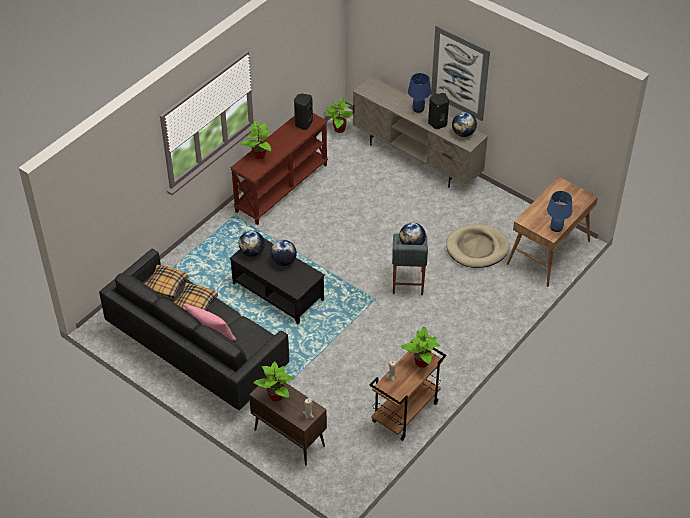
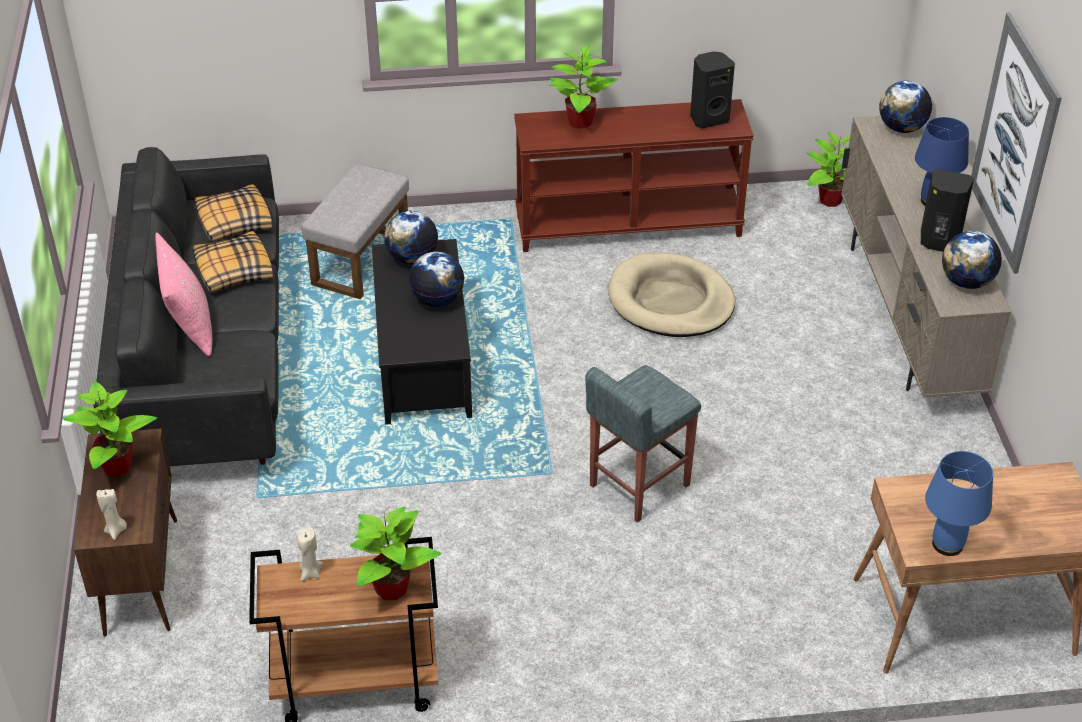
camera: 45 degrees right, 5 degrees down
globe [399,223,426,245] -> globe moved to [879,81,932,133]
beige dog bed [446,224,509,268] -> beige dog bed moved to [608,253,735,337]
none -> grey ottoman [301,164,409,299]

